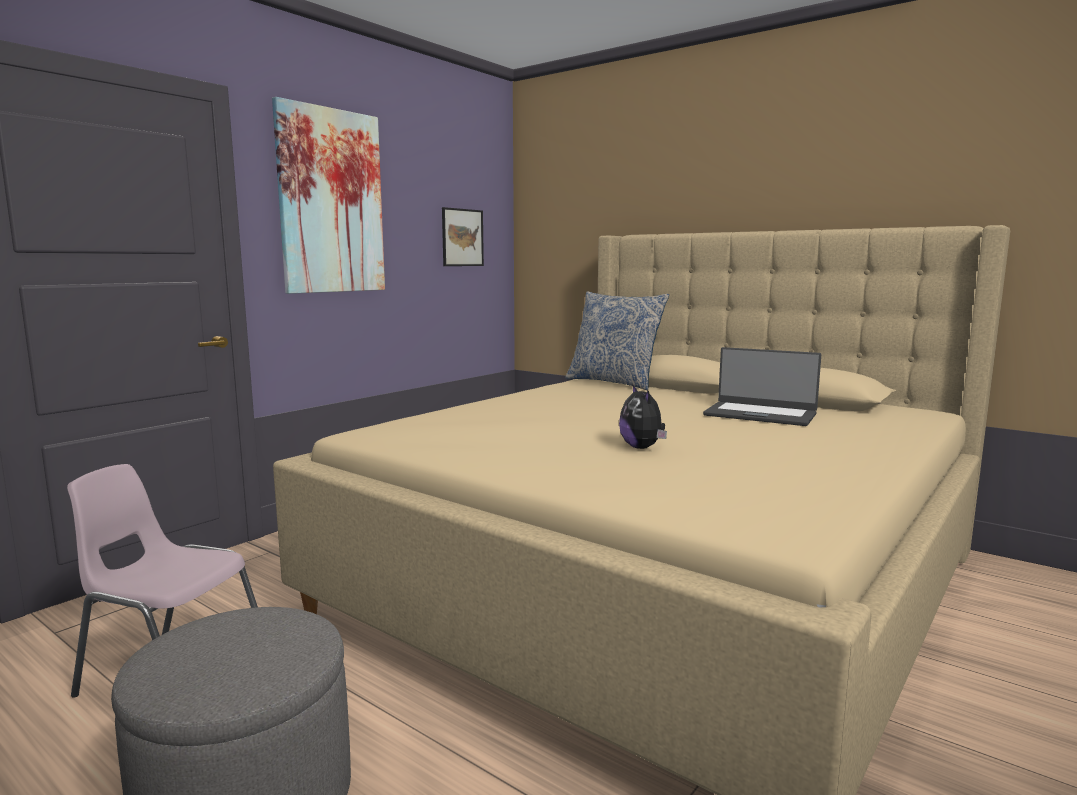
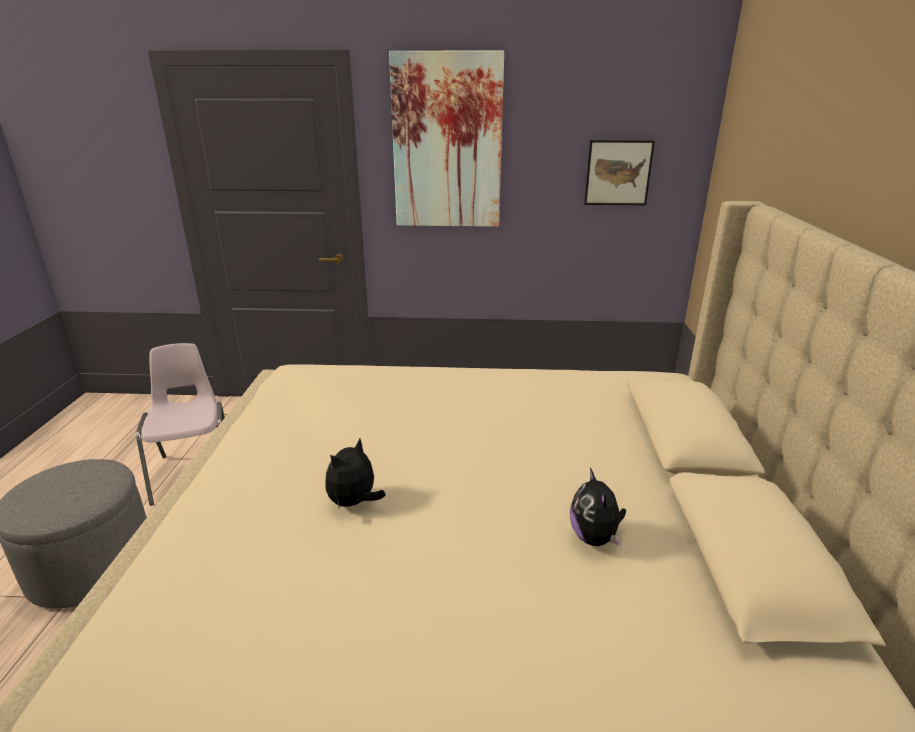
camera: 55 degrees right, 15 degrees up
pillow [565,292,669,390] -> none
laptop [703,347,821,426] -> plush toy [570,468,626,546]

